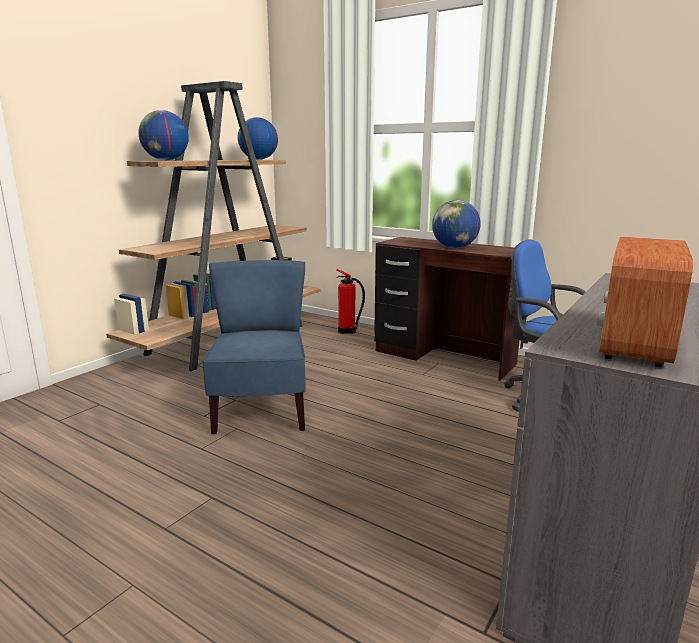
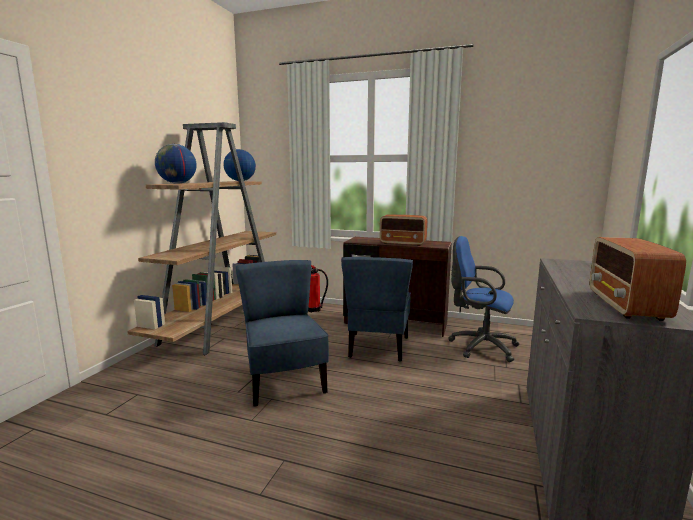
camera: 15 degrees left, 5 degrees down
globe [432,200,481,248] -> radio [380,214,427,246]
none -> blue chair [341,257,413,362]

